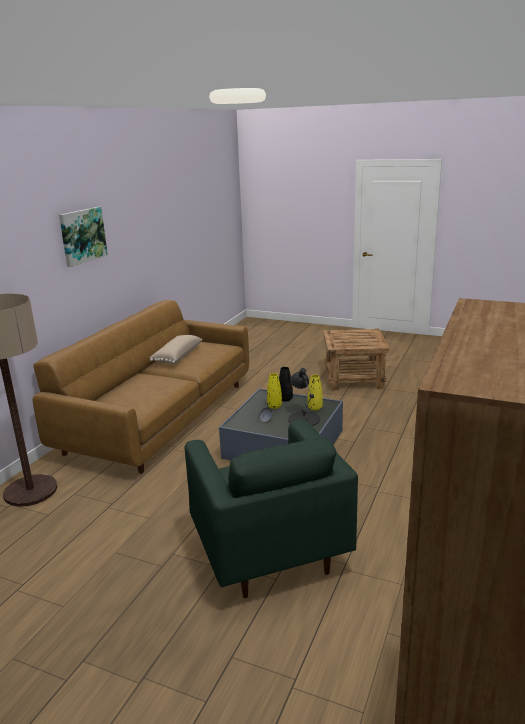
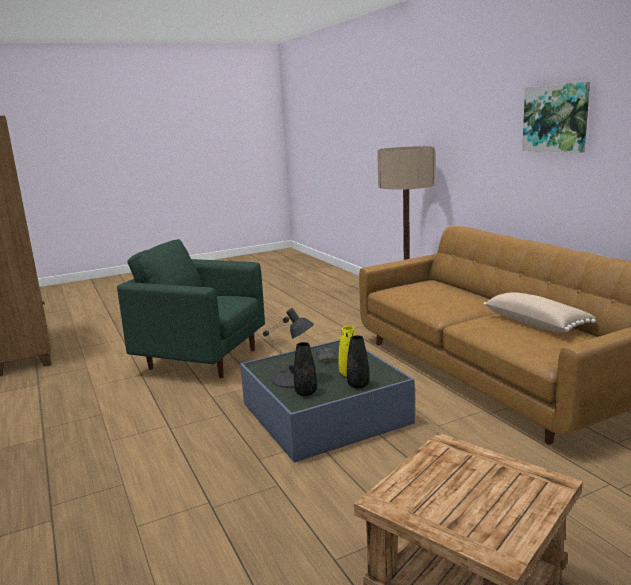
camera: 130 degrees right, 5 degrees down
yellow vase [307,375,323,411] -> black vase [294,342,317,396]

